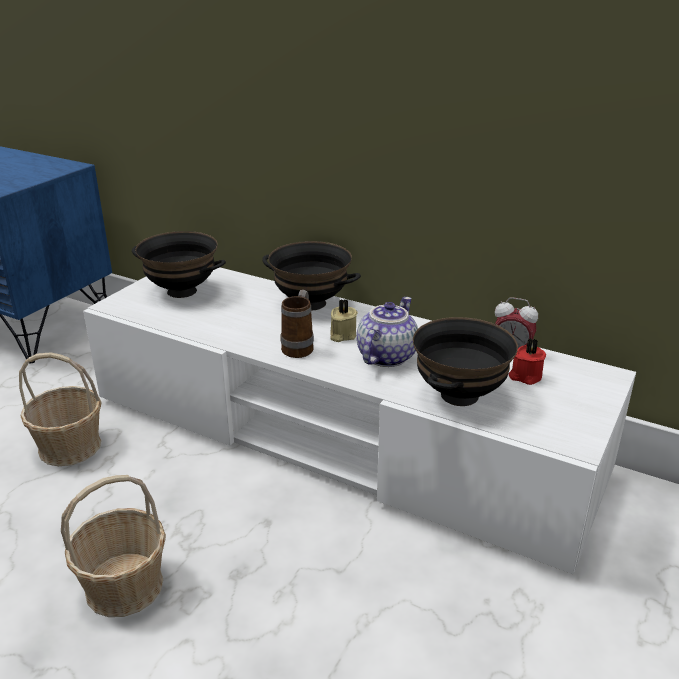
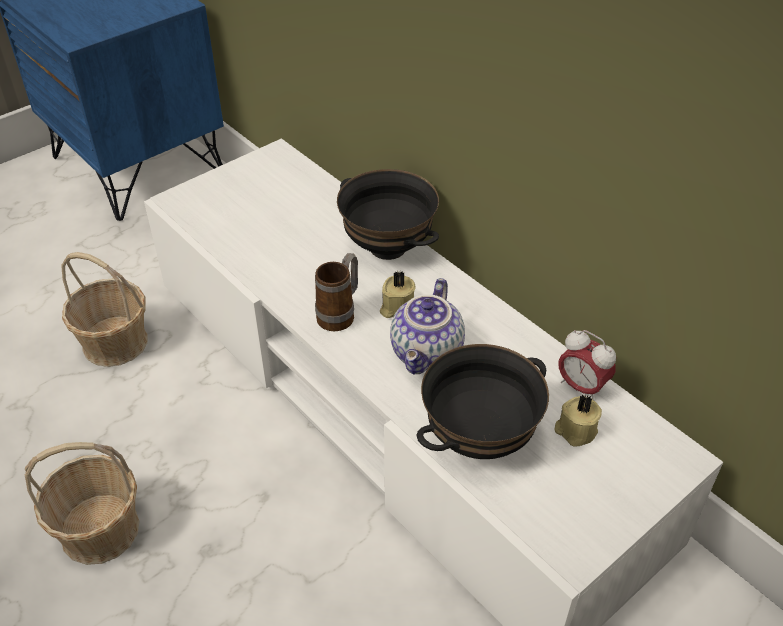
camera: 20 degrees right, 15 degrees up
black bowl [132,231,226,298] -> none
teapot [357,297,418,367] -> teapot turned 150 degrees clockwise [390,278,465,374]
red candle [509,338,546,385] -> beige candle [554,394,602,446]

